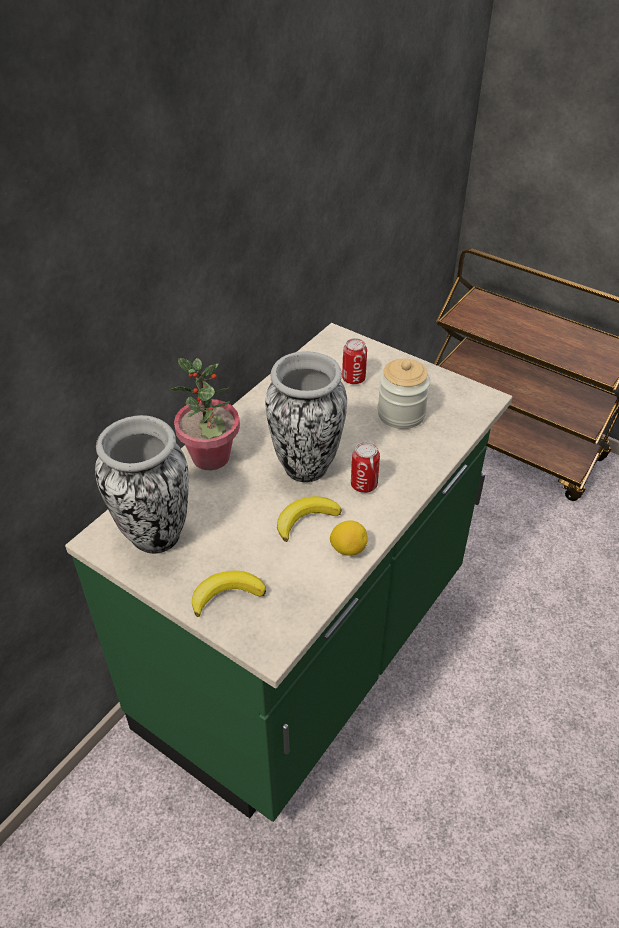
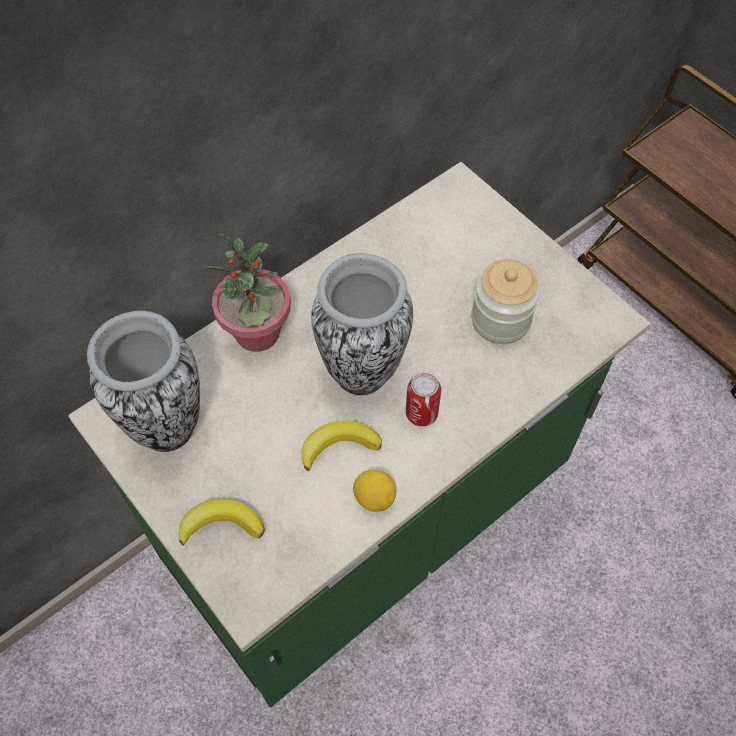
camera: 15 degrees right, 15 degrees up
can [342,338,367,384] -> none

